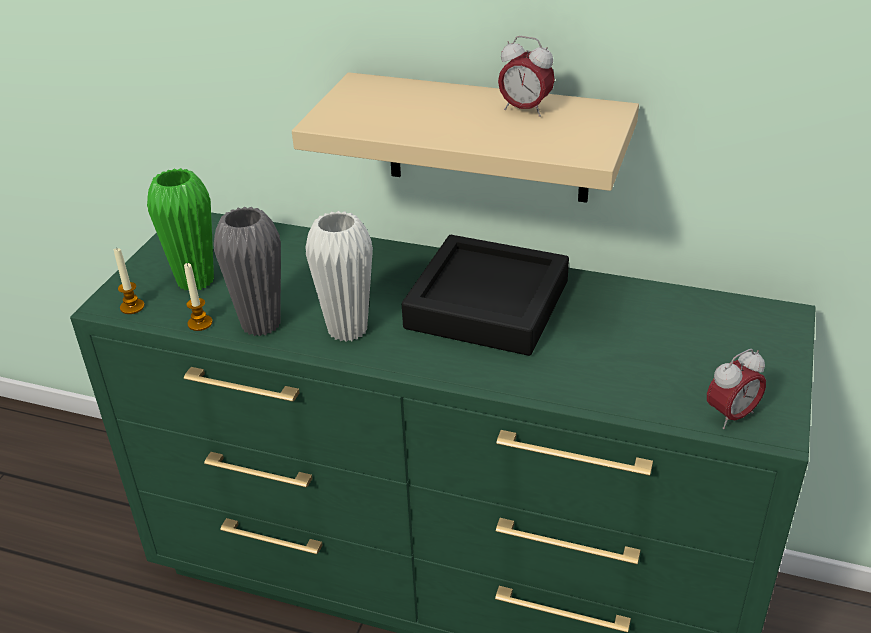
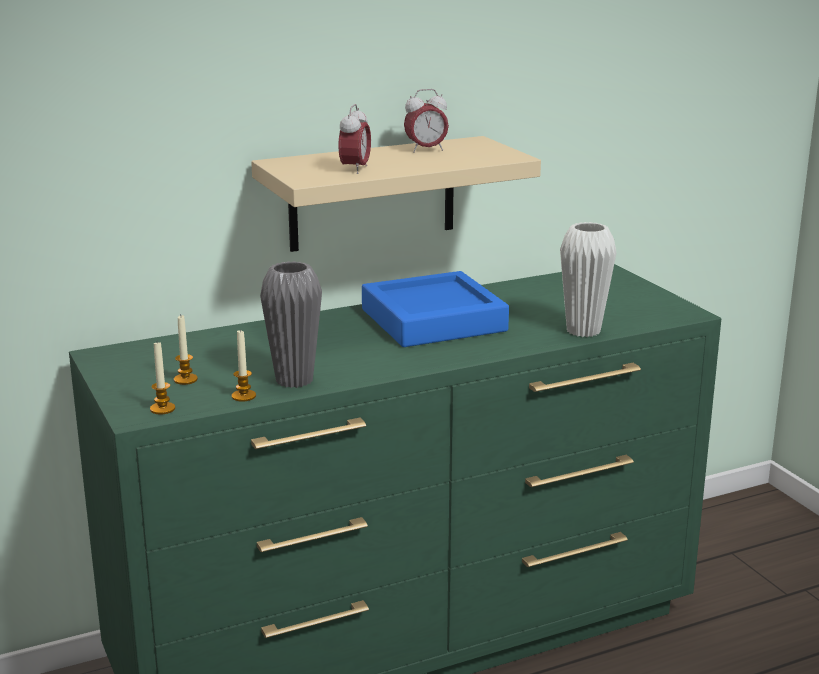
camera: 45 degrees left, 15 degrees down
green vase [147,168,214,290] -> candle [174,315,198,385]
white vase [305,211,373,342] -> white vase moved to [560,222,617,337]
black tray [402,235,569,356] -> blue tray [362,271,509,347]
alarm clock [707,349,766,429] -> alarm clock moved to [338,104,371,174]

